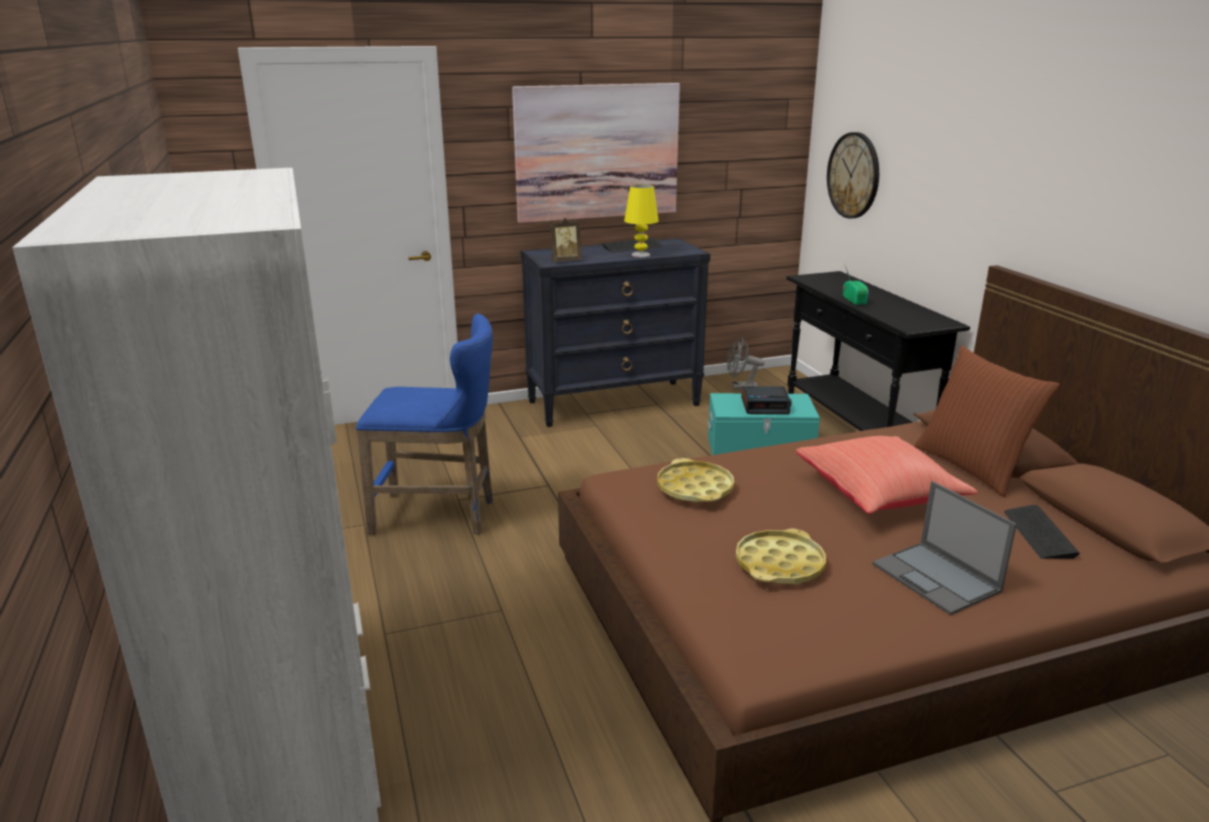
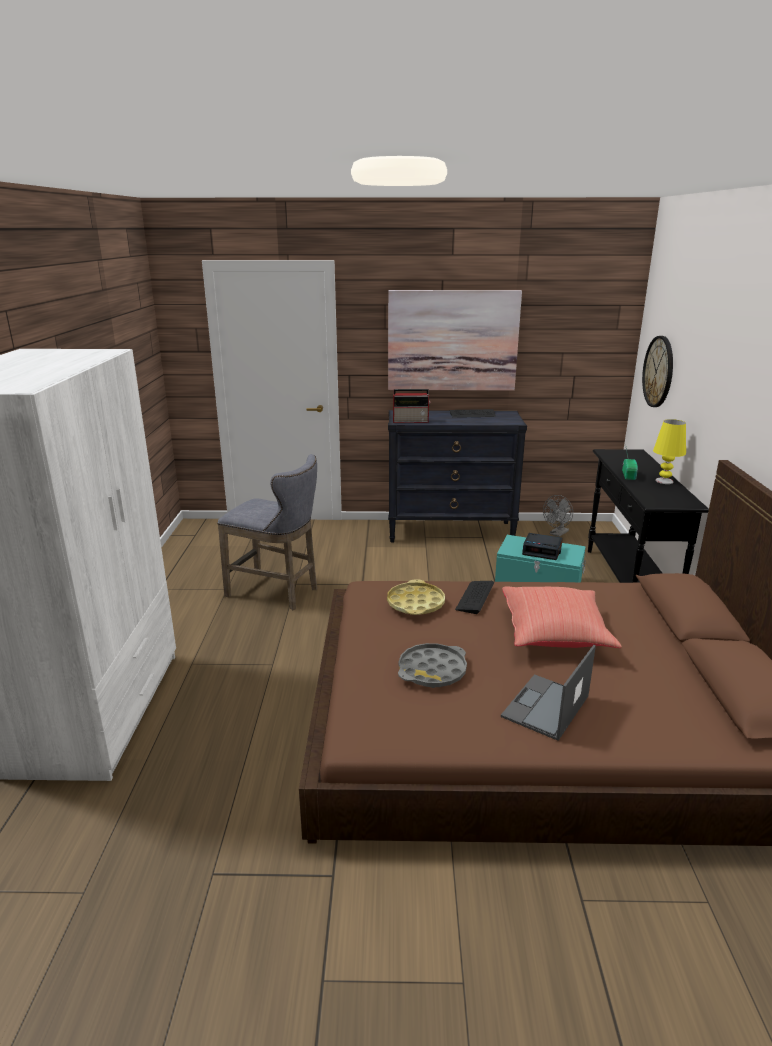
camera: 20 degrees right, 0 degrees up
blue stool [356,314,493,535] -> grey stool [217,454,317,610]
picture frame [550,218,582,262] -> radio [393,389,431,423]
yellow table lamp [624,184,659,257] -> yellow table lamp moved to [653,419,686,484]
grey fan [727,337,765,390] -> grey fan turned 75 degrees counterclockwise [543,495,573,537]
yellow tray [736,529,826,584] -> grey tray [398,643,467,688]
laptop [872,481,1017,615] -> laptop turned 45 degrees clockwise [501,645,596,741]
brown pillow [915,346,1059,497] -> none
keyboard [1004,504,1080,559] -> keyboard moved to [455,581,494,614]

